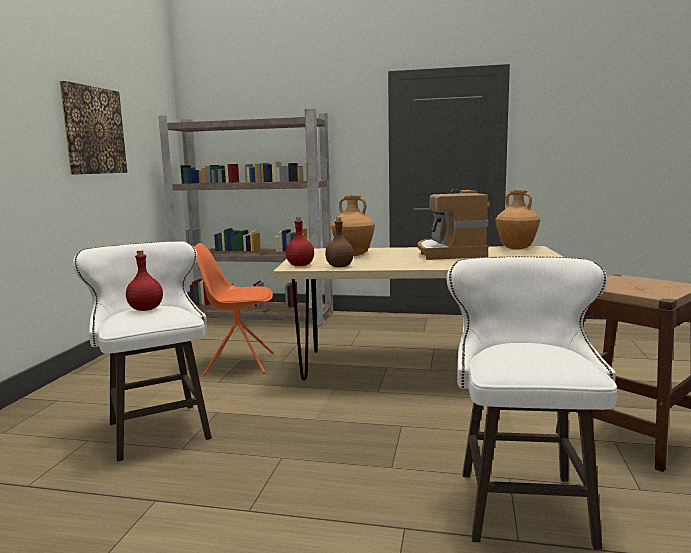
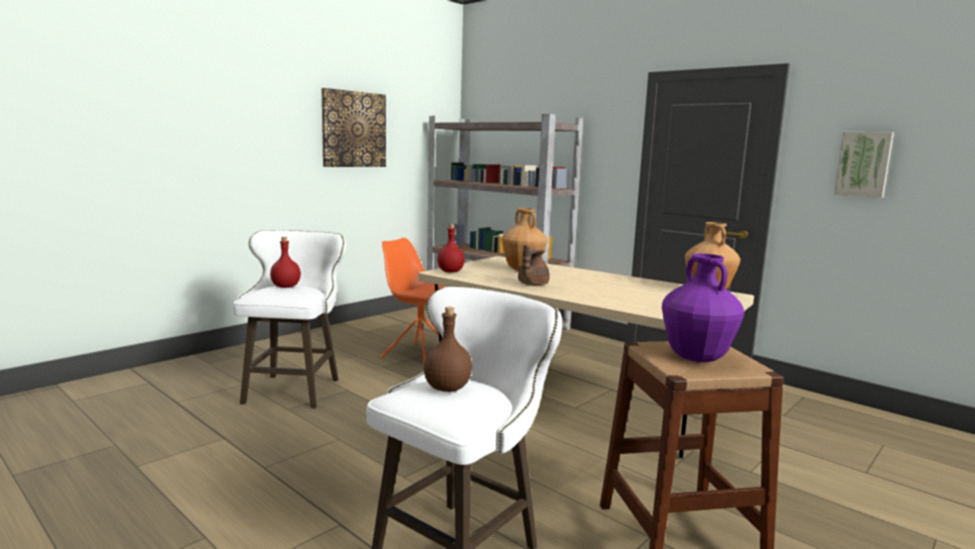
camera: 30 degrees right, 0 degrees up
brown bottle [325,217,354,267] -> brown bottle moved to [424,307,472,392]
coffee machine [418,189,488,260] -> none
none -> brown teapot [518,245,550,285]
none -> purple vase [662,253,744,362]
none -> picture [834,132,894,198]

